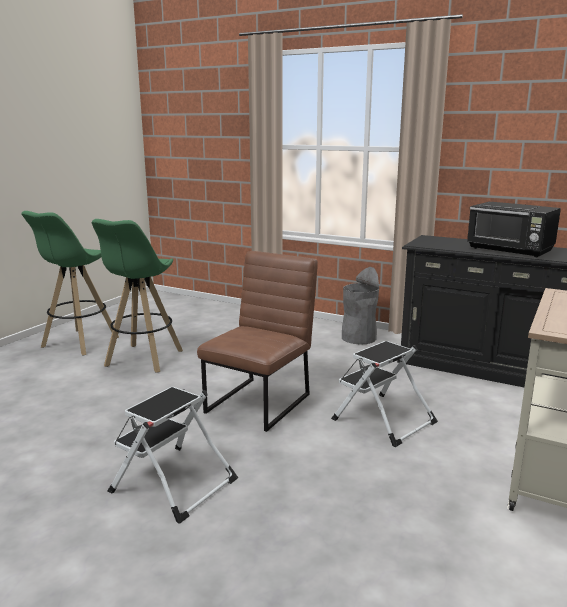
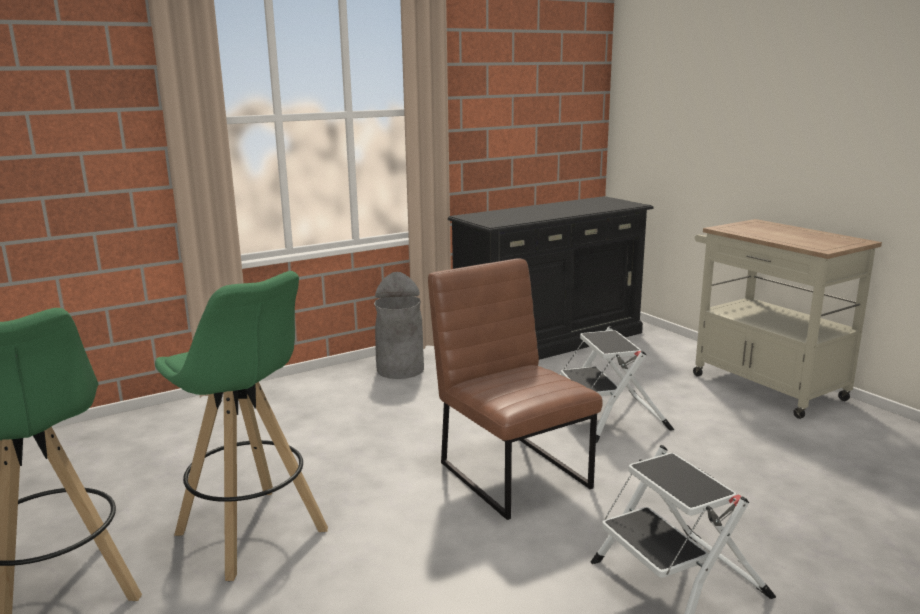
camera: 60 degrees left, 0 degrees up
black microwave [467,202,561,258] -> none

